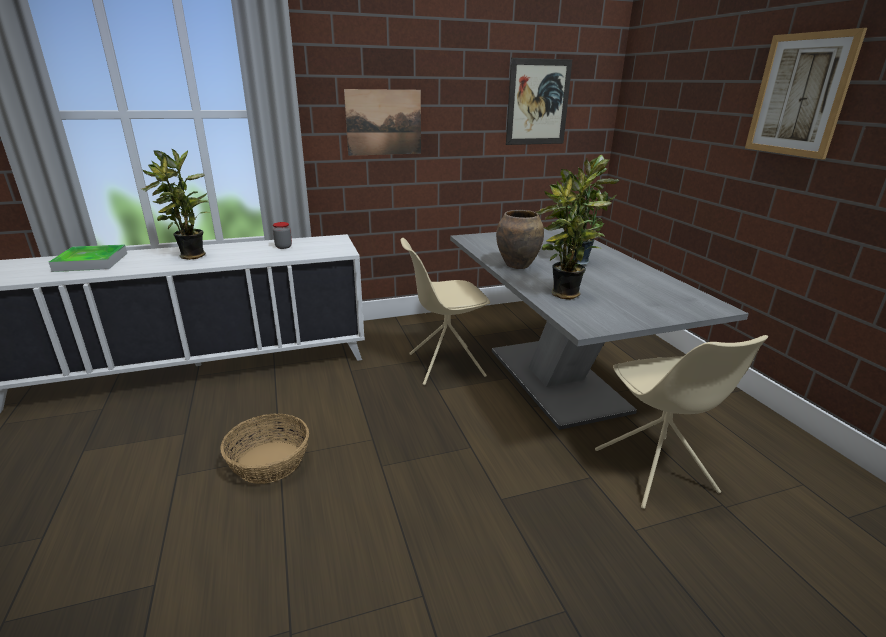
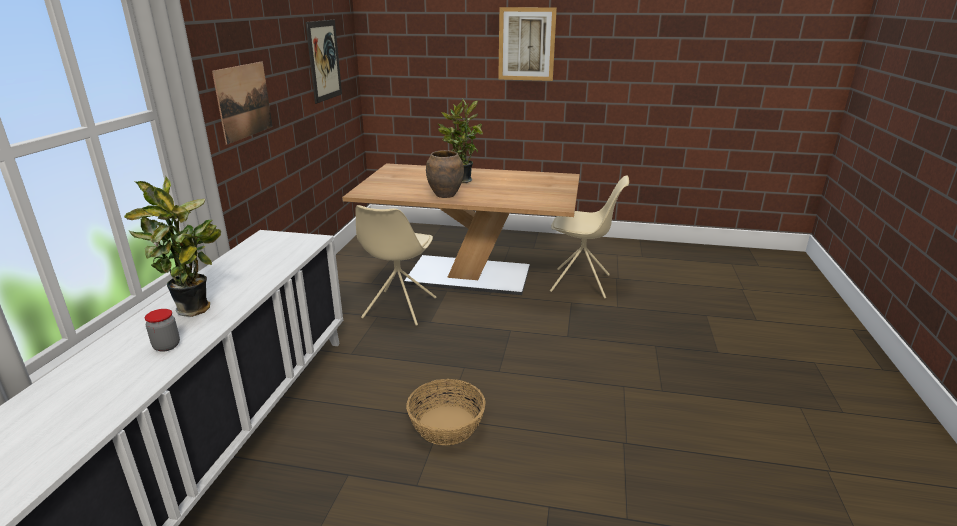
camera: 60 degrees left, 0 degrees up
tray [49,244,127,272] -> none
jar [273,222,292,249] -> jar moved to [145,309,180,352]
grey dining table [450,228,749,430] -> brown dining table [342,163,580,295]
potted plant [535,167,612,299] -> none

